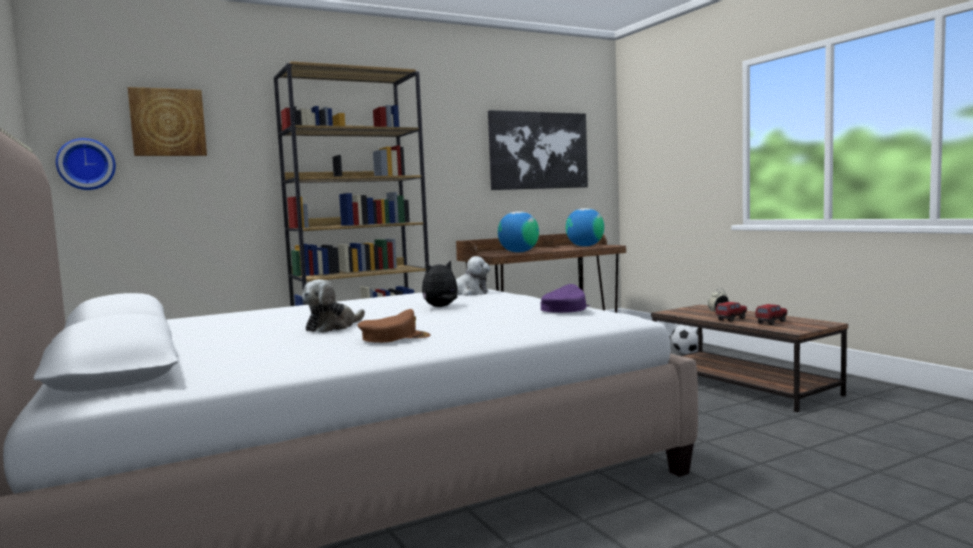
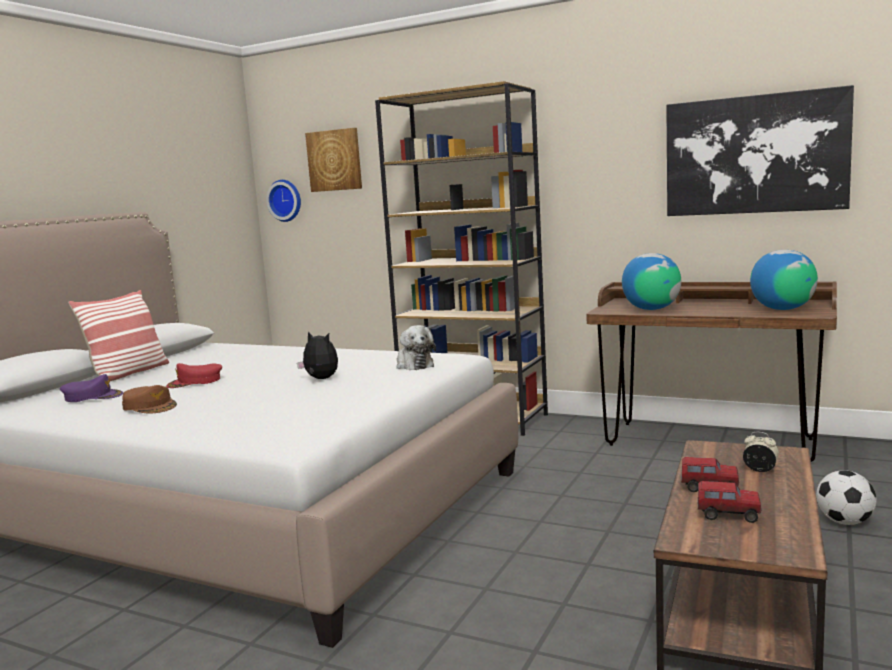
camera: 55 degrees right, 5 degrees up
plush toy [302,279,365,333] -> red cap [166,363,222,388]
purple cap [541,284,590,313] -> purple cap moved to [60,374,123,402]
none -> pillow [68,290,169,381]

